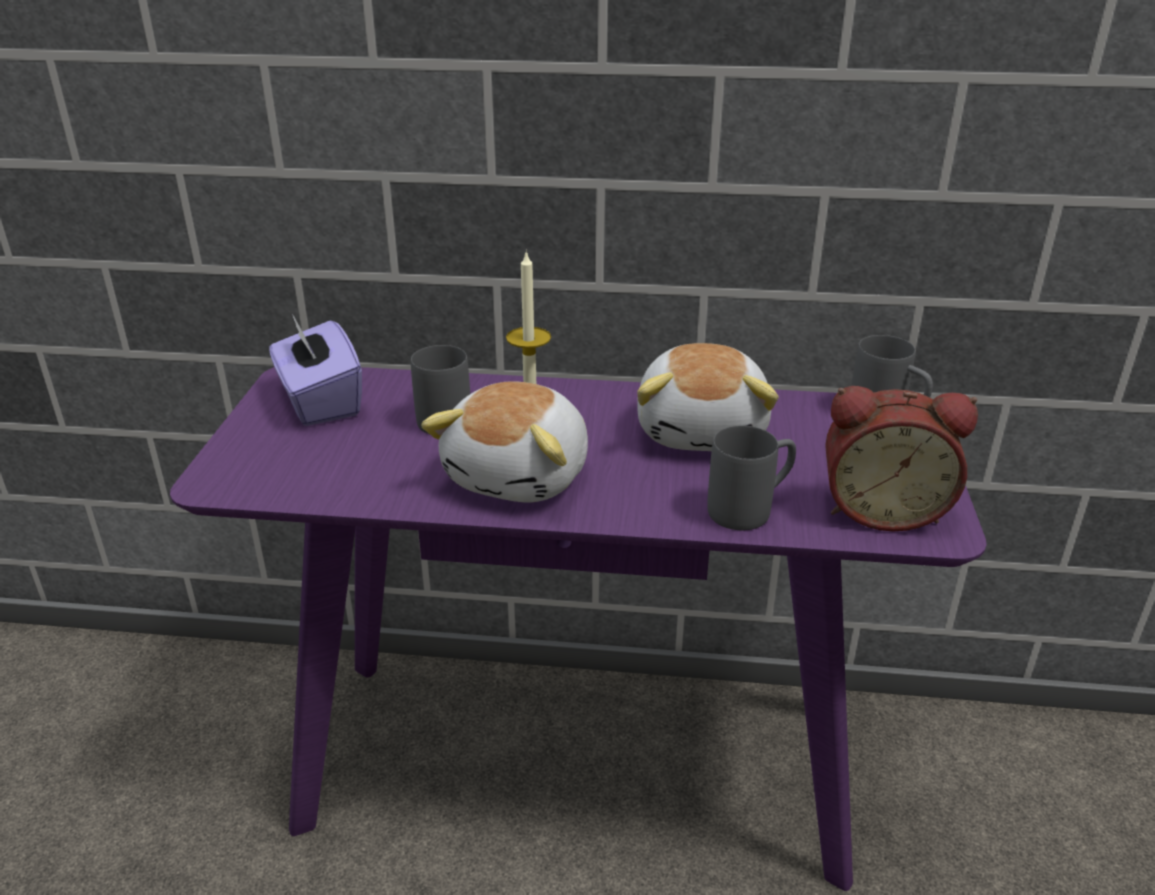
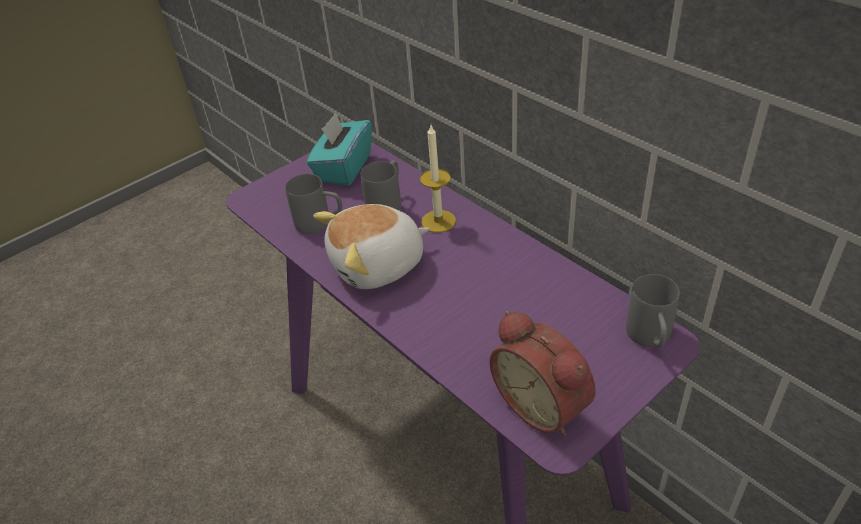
camera: 45 degrees right, 10 degrees up
purple tissue box [269,314,362,426] -> turquoise tissue box [307,112,372,186]
plush toy [637,343,779,451] -> none
grey mug [707,425,796,530] -> grey mug moved to [285,174,342,234]

